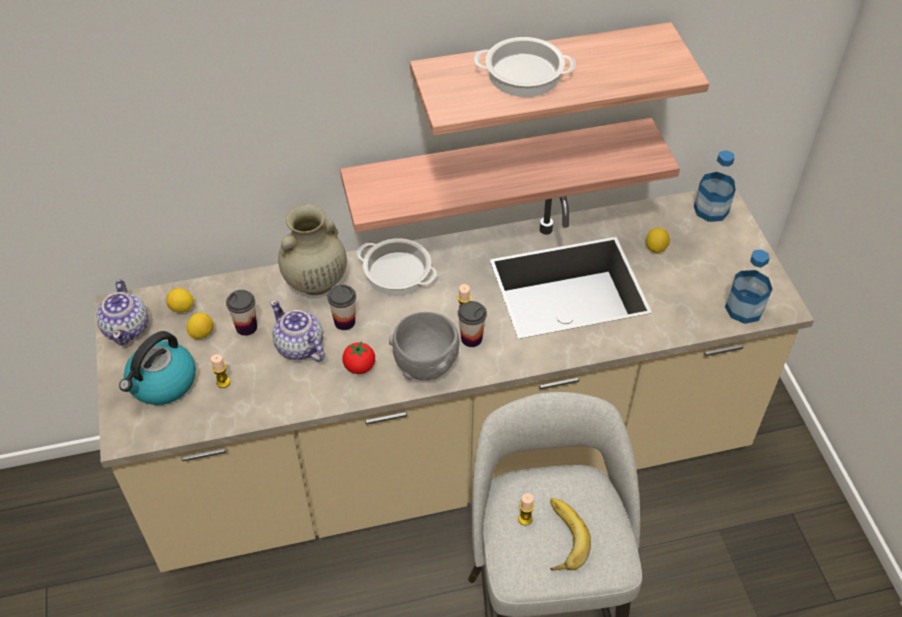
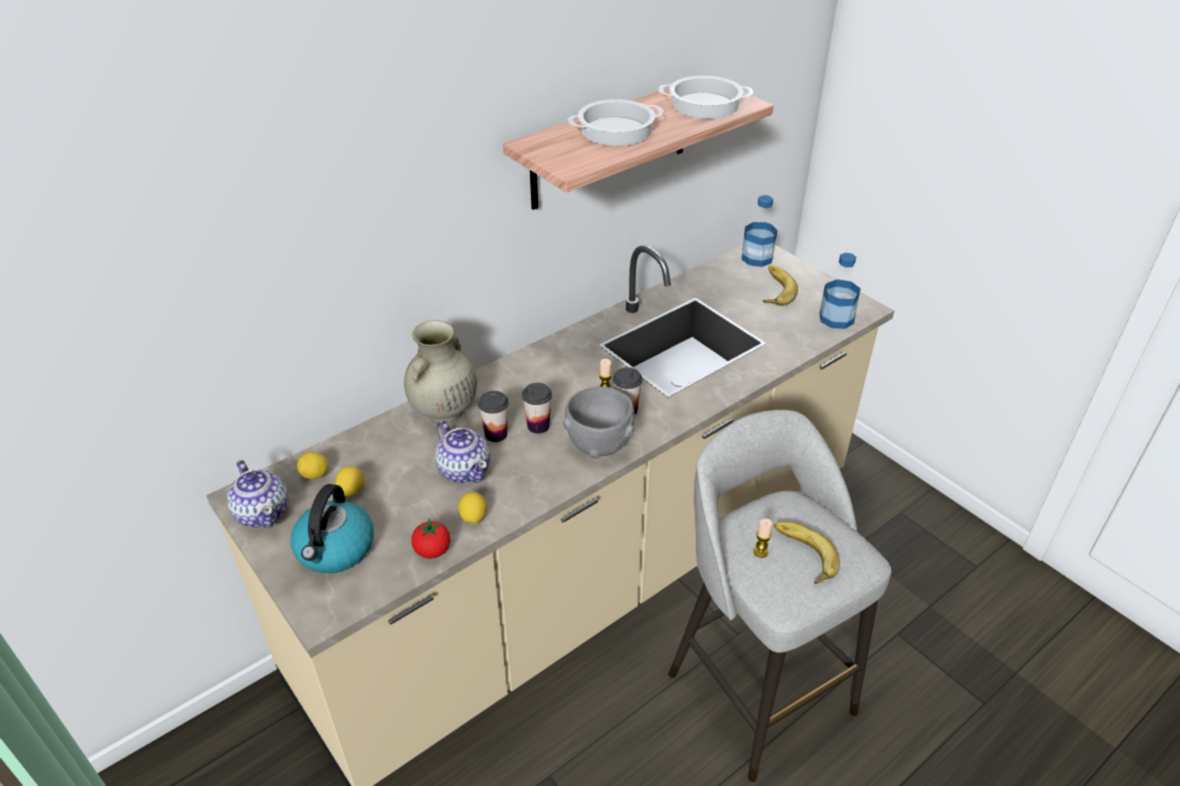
camera: 25 degrees left, 10 degrees down
candle [211,354,230,388] -> none
cup [226,290,257,336] -> cup moved to [522,383,552,434]
teapot [270,300,325,362] -> teapot turned 150 degrees counterclockwise [435,420,490,483]
shelf [340,118,680,232] -> none
tomato [342,341,375,374] -> tomato moved to [411,518,450,559]
cooking pot [356,239,437,296] -> cooking pot moved to [658,76,753,119]
lemon [646,228,670,253] -> lemon moved to [458,492,487,524]
none -> banana [763,265,798,306]

